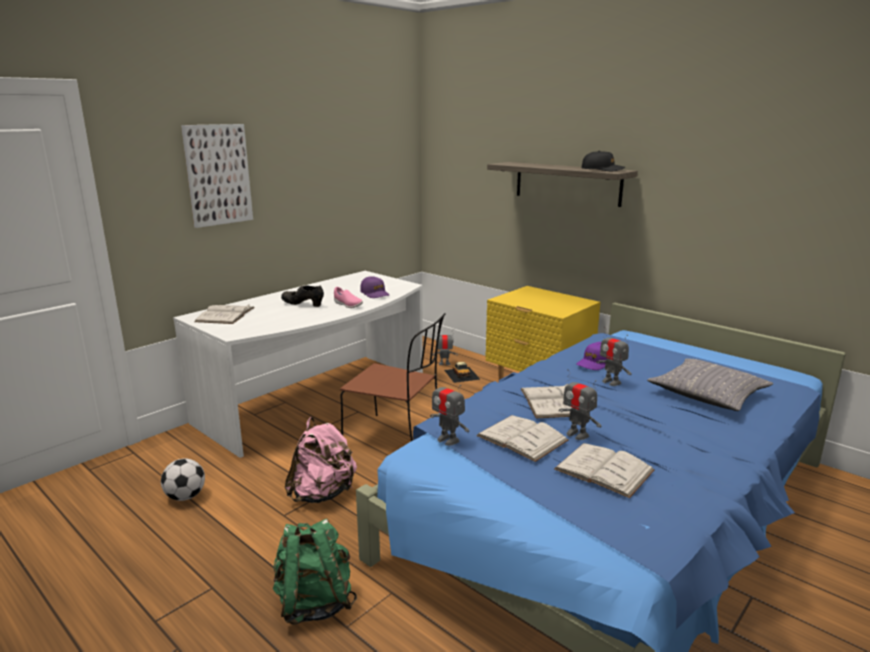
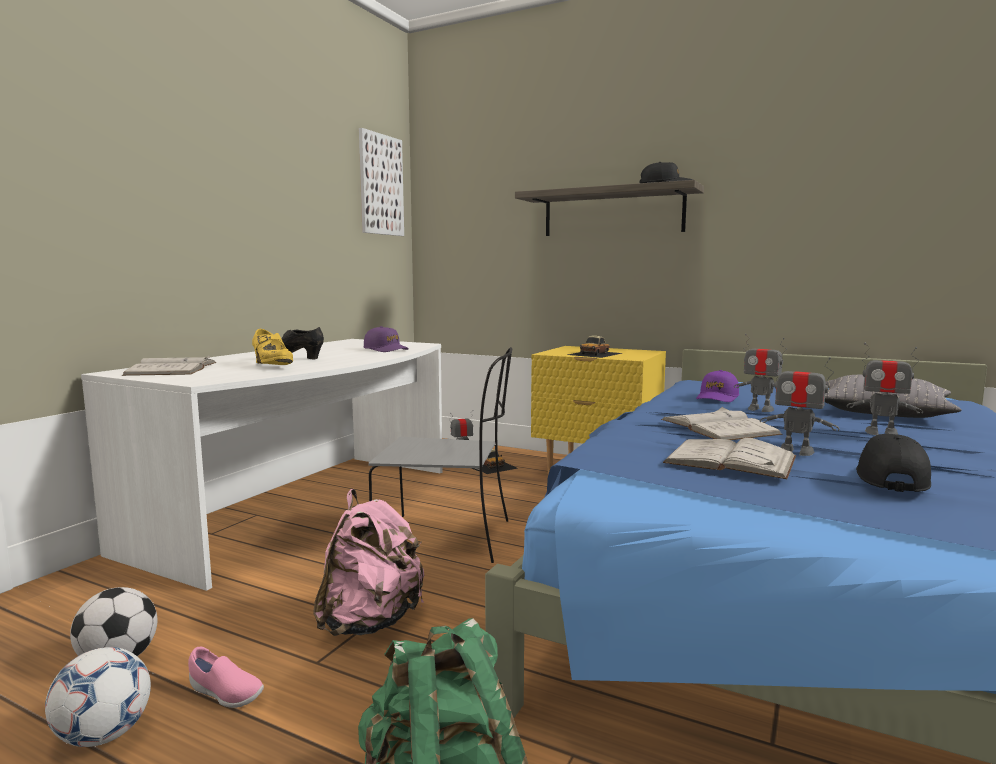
camera: 15 degrees left, 10 degrees down
picture [181,124,253,228] -> picture moved to [359,128,404,236]
pink shoe [334,287,363,308] -> pink shoe moved to [188,647,264,708]
brown chair [340,313,446,441] -> grey chair [368,347,512,563]
toy robot [430,374,469,446] -> toy robot moved to [847,343,923,435]
white book [554,443,655,498] -> black cap [856,434,931,492]
none -> football [45,647,151,747]
none -> yellow shoe [252,329,293,365]
none -> toy car [567,336,622,358]

